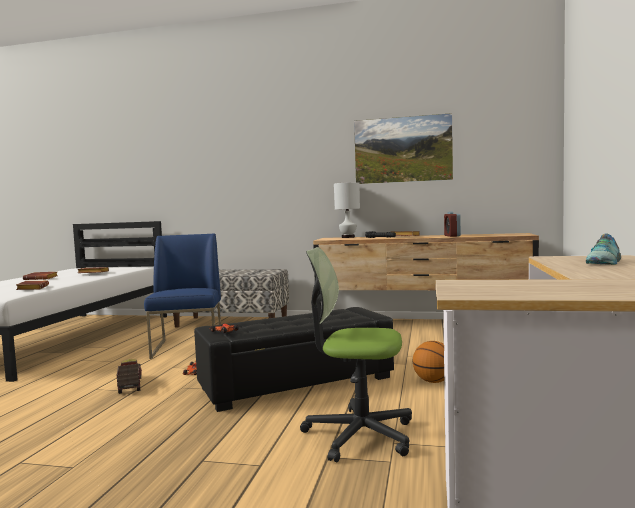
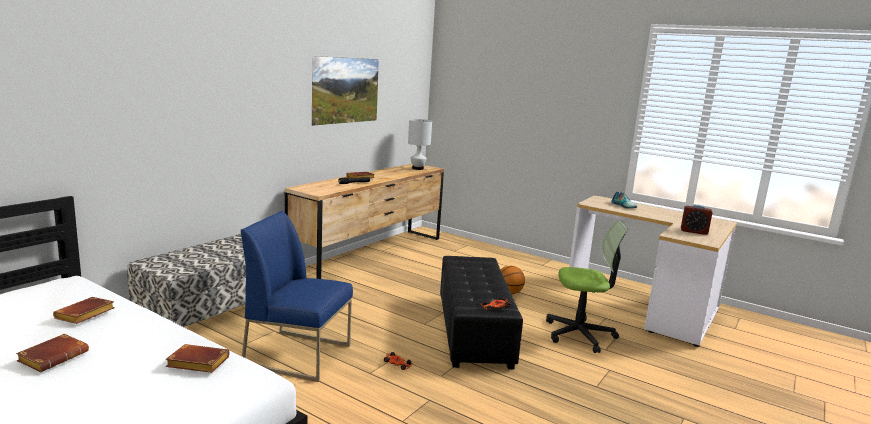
camera: 70 degrees left, 10 degrees up
toy truck [117,359,142,394] -> none
office chair [300,247,412,462] -> office chair turned 120 degrees counterclockwise [546,220,628,353]
white table lamp [334,182,360,238] -> white table lamp moved to [408,119,432,170]
alarm clock [444,211,461,237] -> alarm clock moved to [681,205,713,235]

